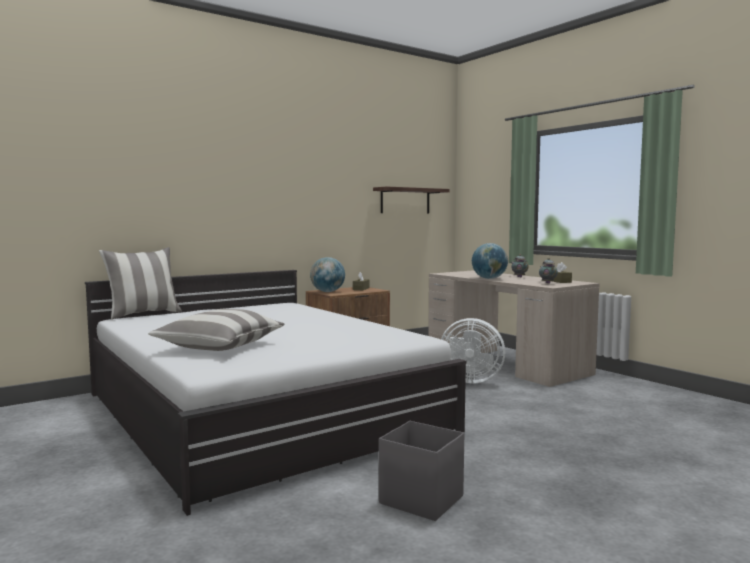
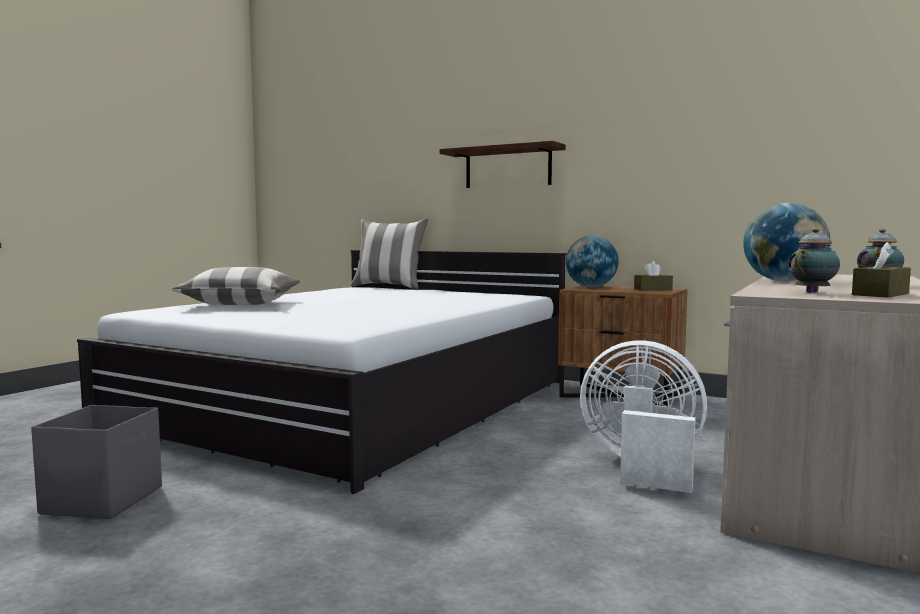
camera: 65 degrees right, 0 degrees up
shelf [373,187,450,213] -> shelf moved to [440,141,566,188]
white fan [441,318,505,383] -> white fan turned 120 degrees clockwise [580,340,707,493]

